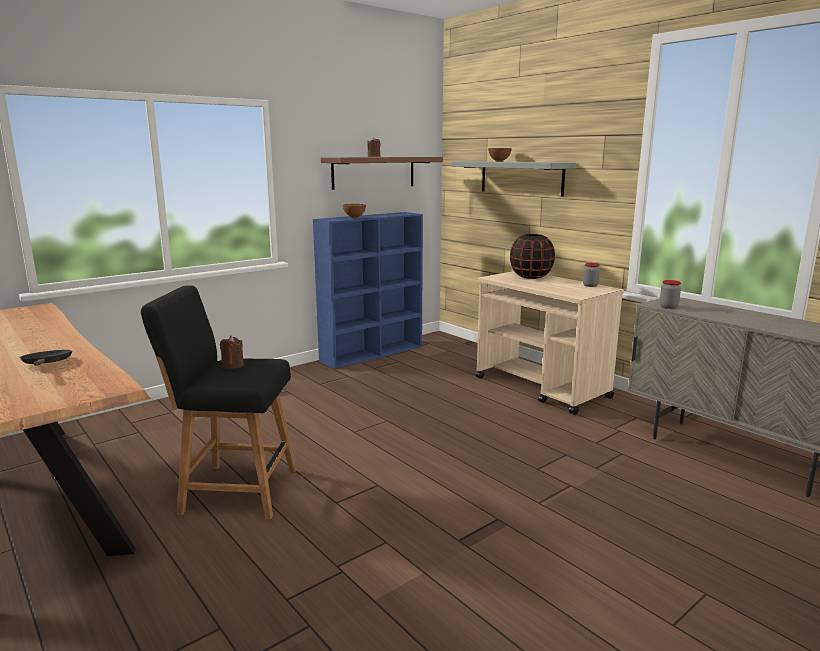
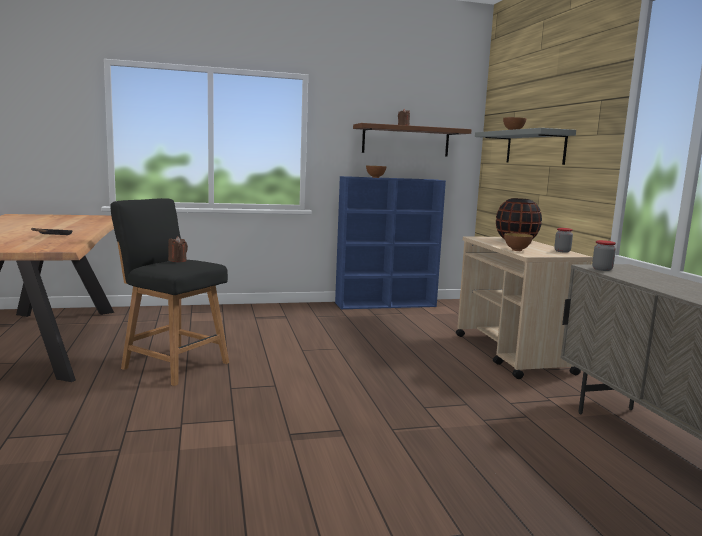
camera: 25 degrees right, 5 degrees down
none -> bowl [504,233,533,251]

